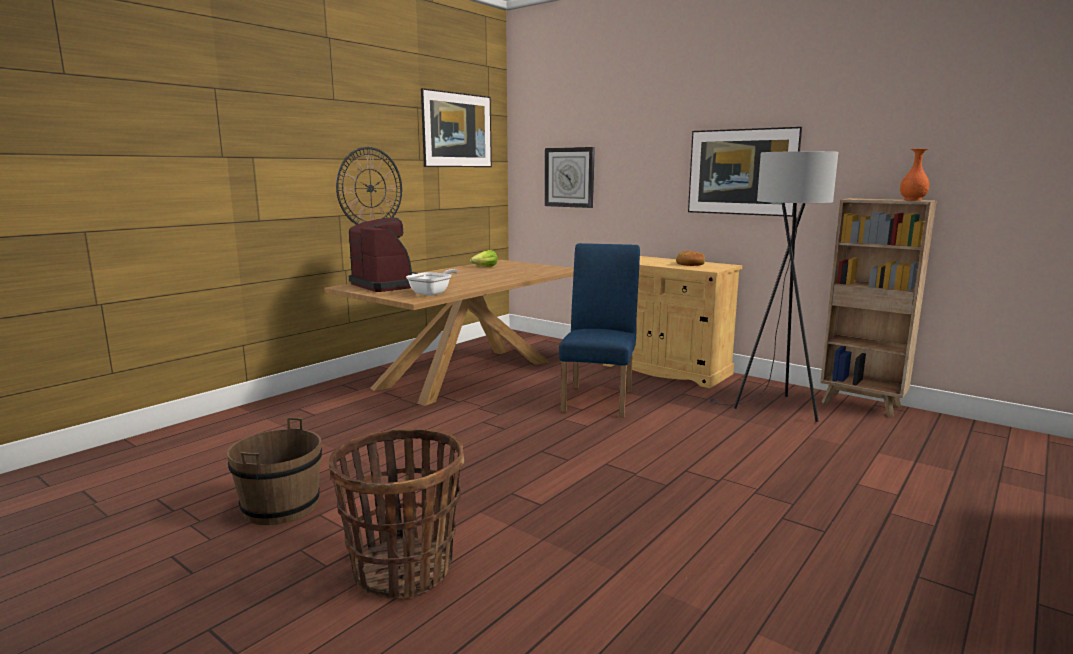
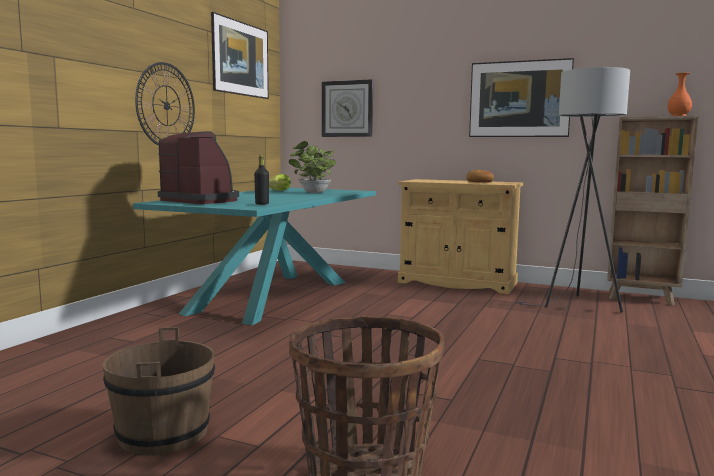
camera: 15 degrees left, 5 degrees down
brown dining table [324,260,574,406] -> turquoise dining table [133,188,376,325]
frying pan [406,269,458,296] -> black bottle [254,155,269,205]
blue chair [559,243,640,417] -> none
none -> potted plant [289,141,336,193]

